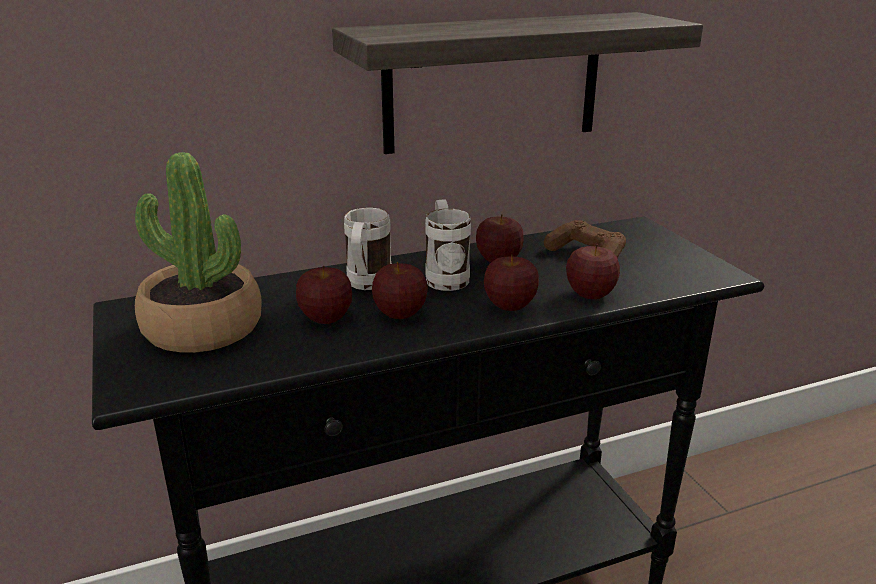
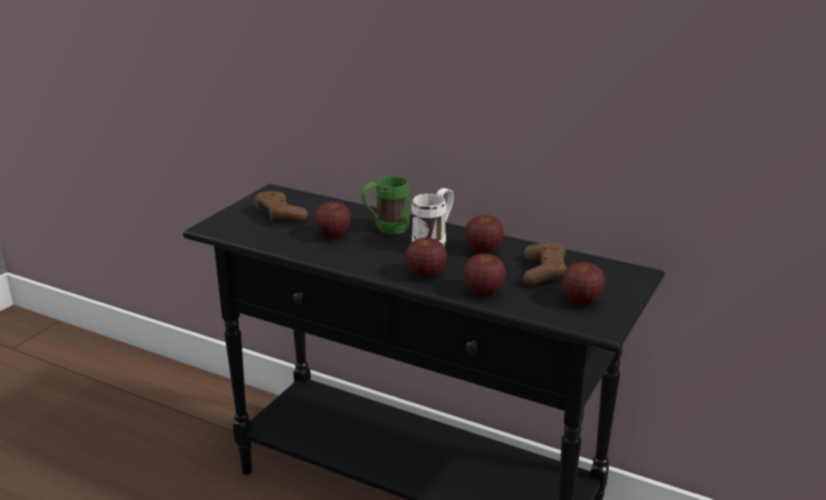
camera: 50 degrees right, 0 degrees up
potted plant [135,152,262,353] -> brown game controller [255,191,308,221]
shelf [332,12,703,154] -> none
white mug [344,208,392,290] -> green mug [361,176,410,234]
apple [372,262,428,319] -> apple moved to [562,262,605,305]

